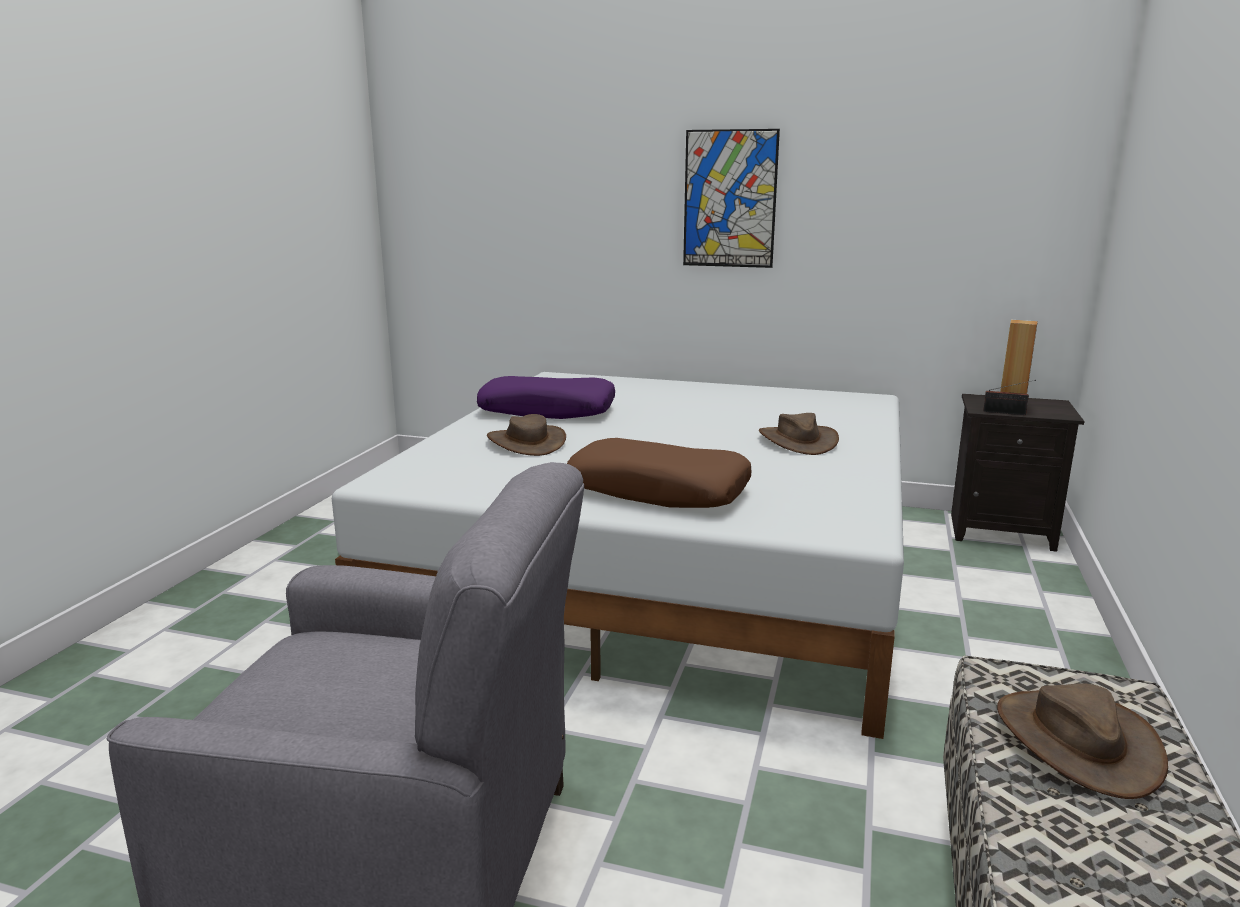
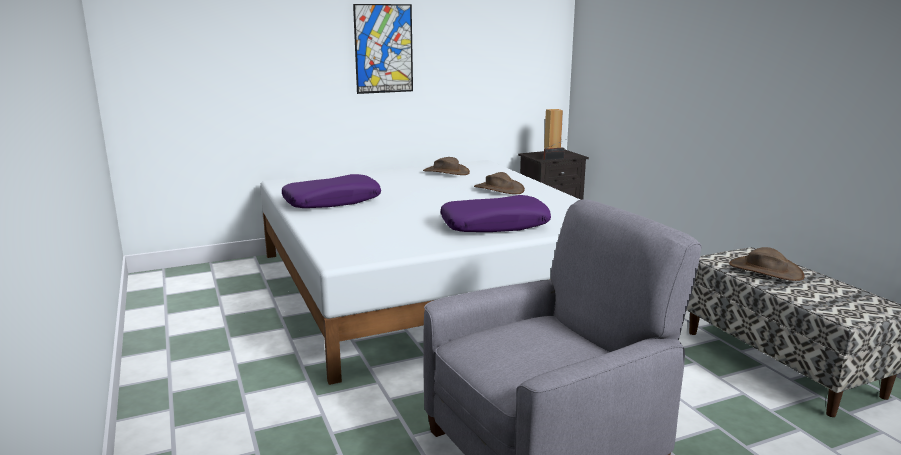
camera: 40 degrees left, 0 degrees up
brown hat [487,414,566,456] -> brown hat moved to [423,157,470,175]
brown pillow [567,438,751,508] -> purple pillow [440,195,551,232]

